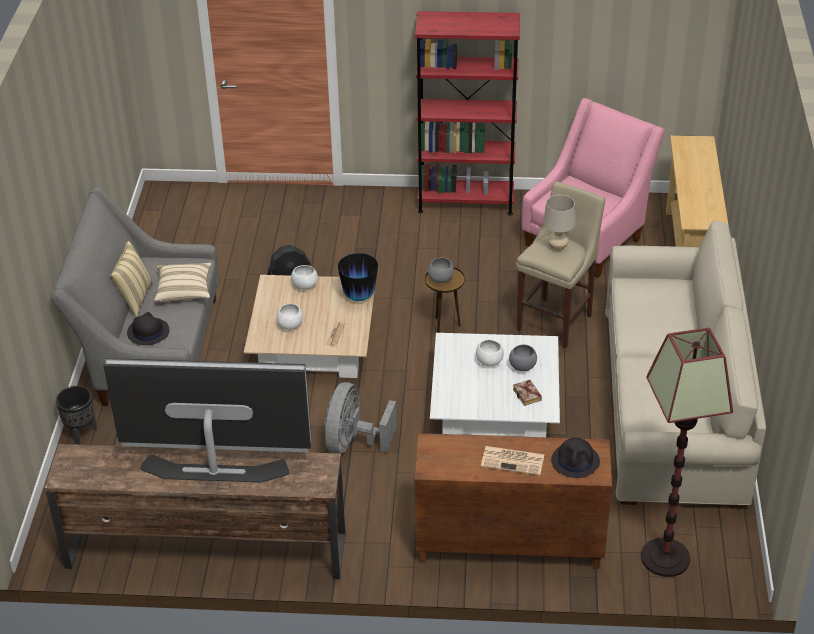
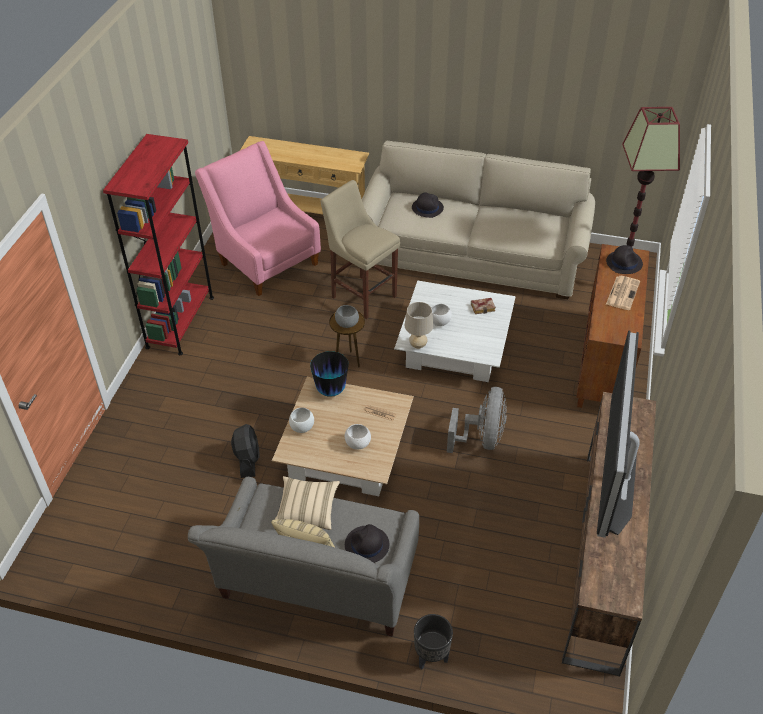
camera: 80 degrees left, 5 degrees up
grey fan [324,382,397,454] -> grey fan turned 105 degrees counterclockwise [447,387,507,453]
grey bowl [509,344,537,371] -> none
beige table lamp [543,195,576,251] -> beige table lamp moved to [405,302,433,349]
none -> black hat [412,192,444,218]

